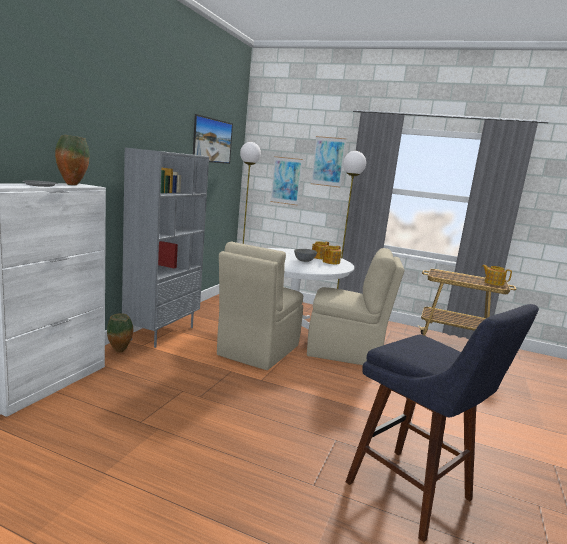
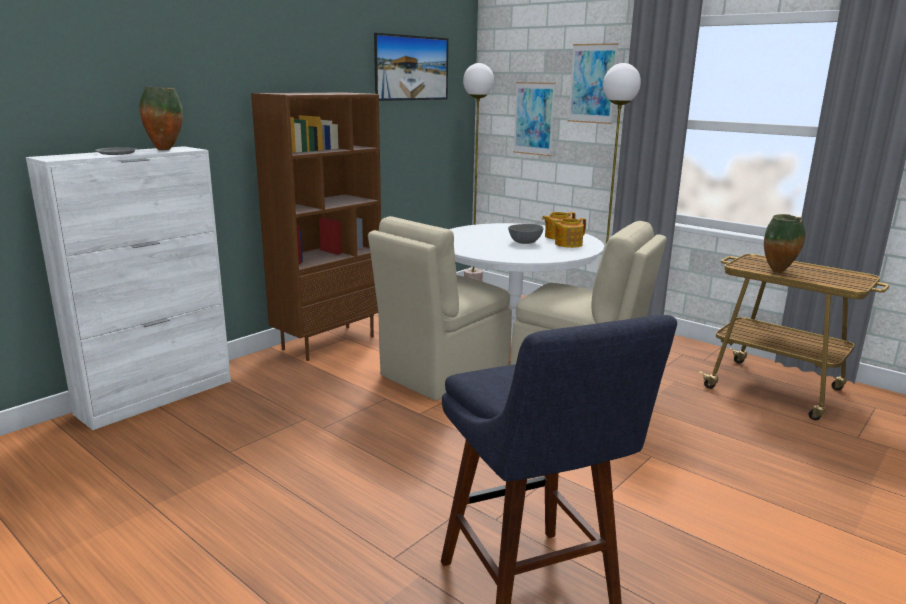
camera: 20 degrees right, 5 degrees up
vase [107,313,133,353] -> vase moved to [764,214,805,272]
grey bookcase [122,148,209,348] -> brown bookcase [251,92,381,361]
teapot [482,265,512,286] -> none

